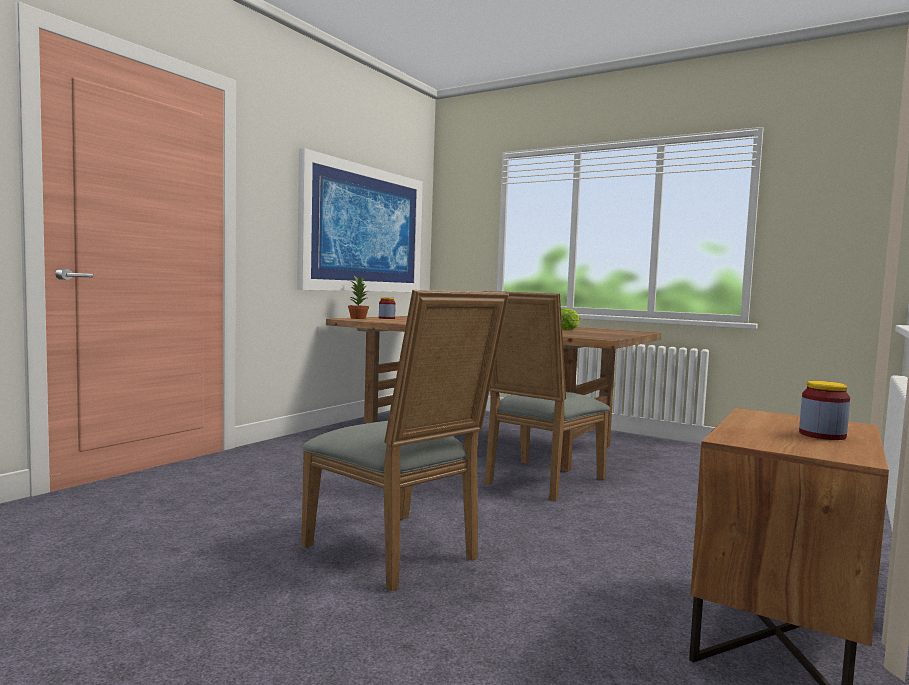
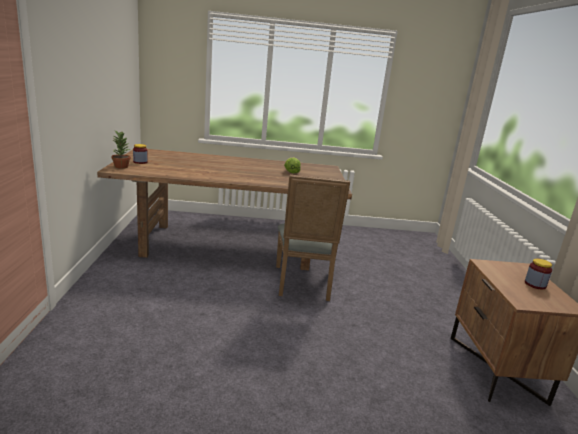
camera: 35 degrees left, 15 degrees up
picture [297,148,423,292] -> none
grey chair [301,290,509,591] -> none

